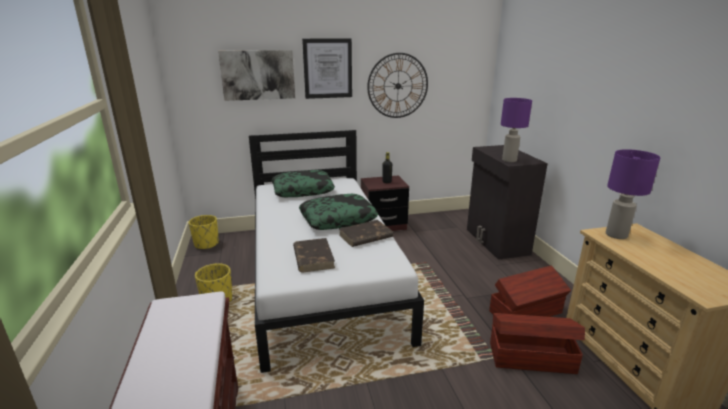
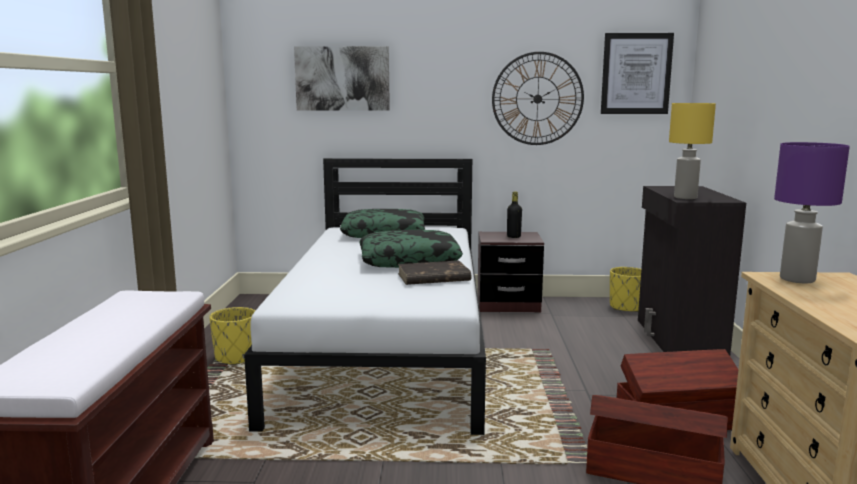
camera: 15 degrees right, 10 degrees down
yellow planter [189,215,219,249] -> yellow planter moved to [610,267,641,312]
brown book [293,238,335,273] -> none
picture [302,38,352,99] -> picture moved to [601,33,674,114]
purple table lamp [501,98,532,162] -> yellow table lamp [669,103,716,199]

